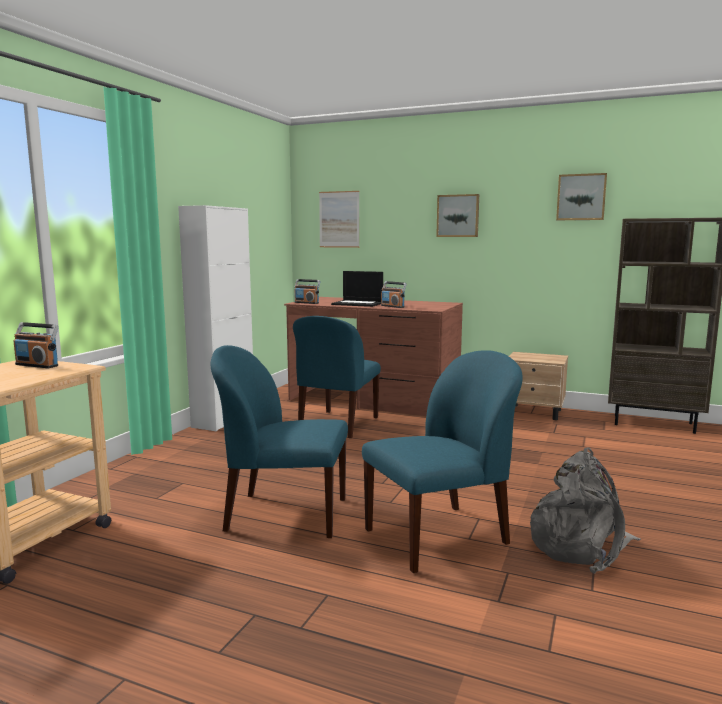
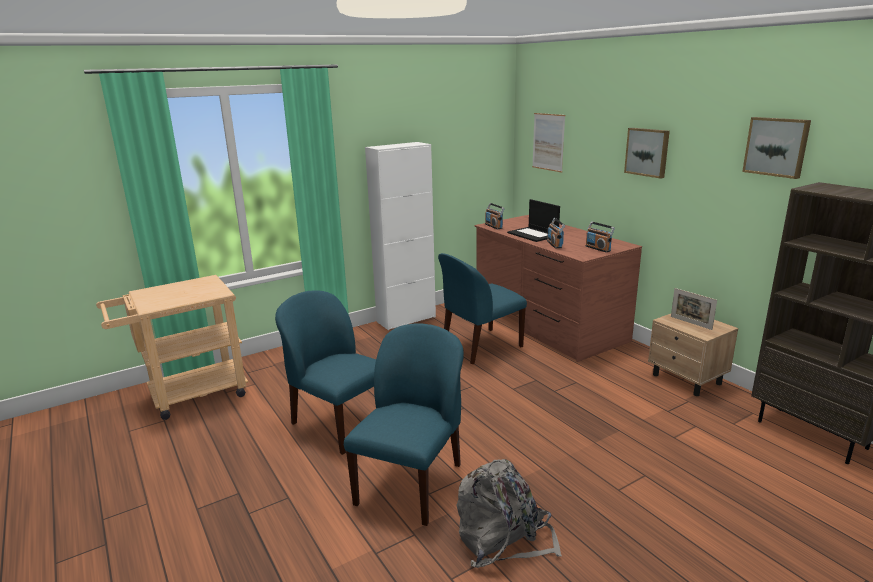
camera: 35 degrees right, 10 degrees up
radio [14,322,59,368] -> radio moved to [585,221,615,252]
blue chair [362,350,523,573] -> blue chair turned 75 degrees counterclockwise [344,323,464,526]
none -> picture frame [671,288,717,330]

